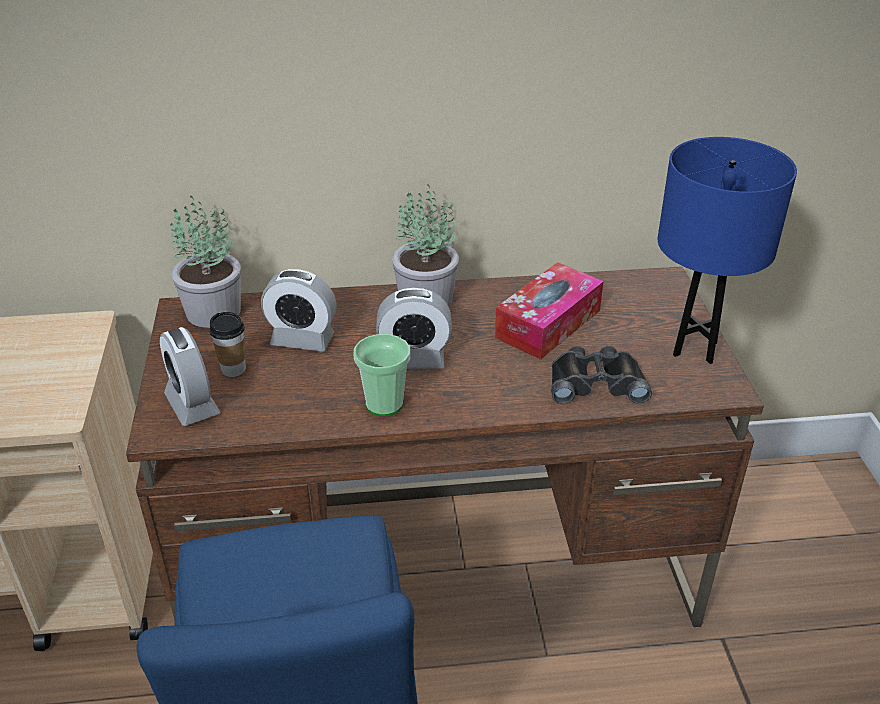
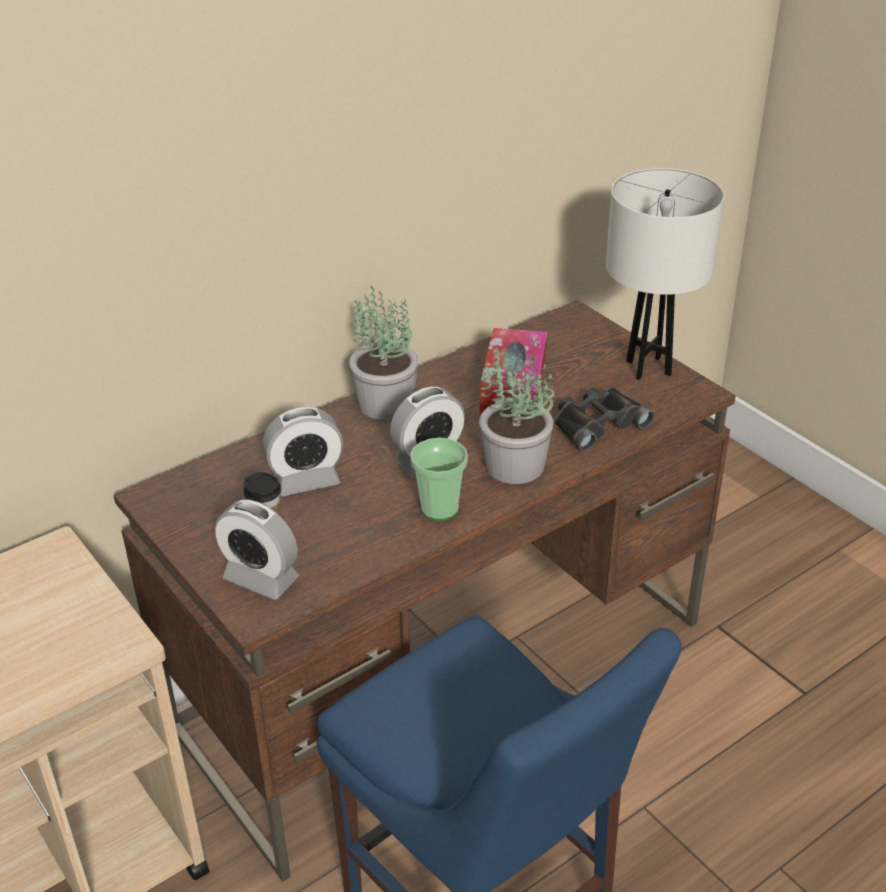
camera: 30 degrees left, 0 degrees up
potted plant [170,195,241,328] -> potted plant moved to [479,346,554,484]
blue table lamp [658,137,797,364] -> white table lamp [606,168,725,380]

